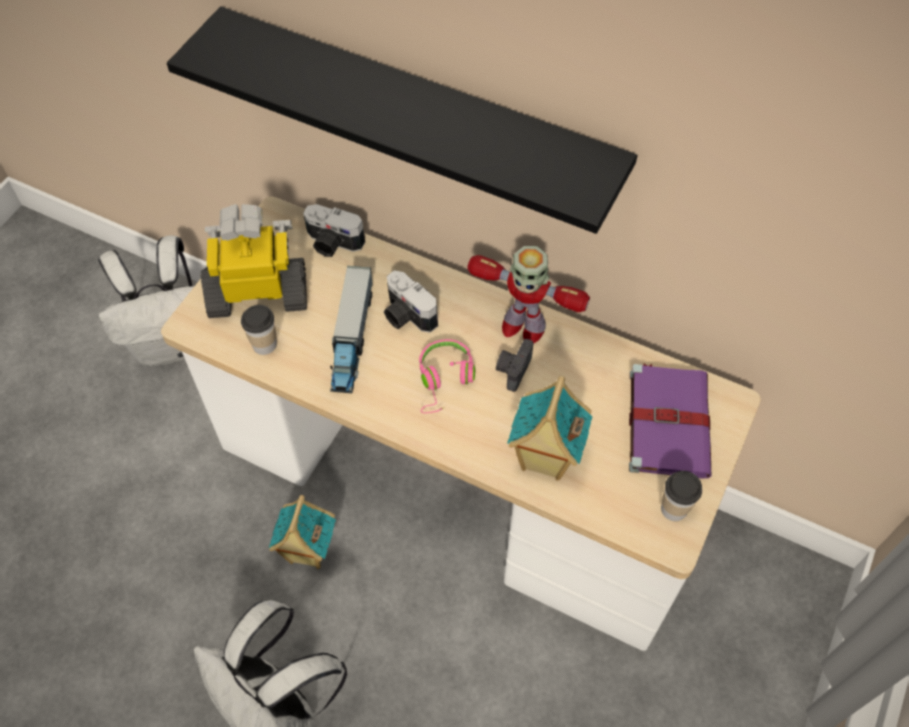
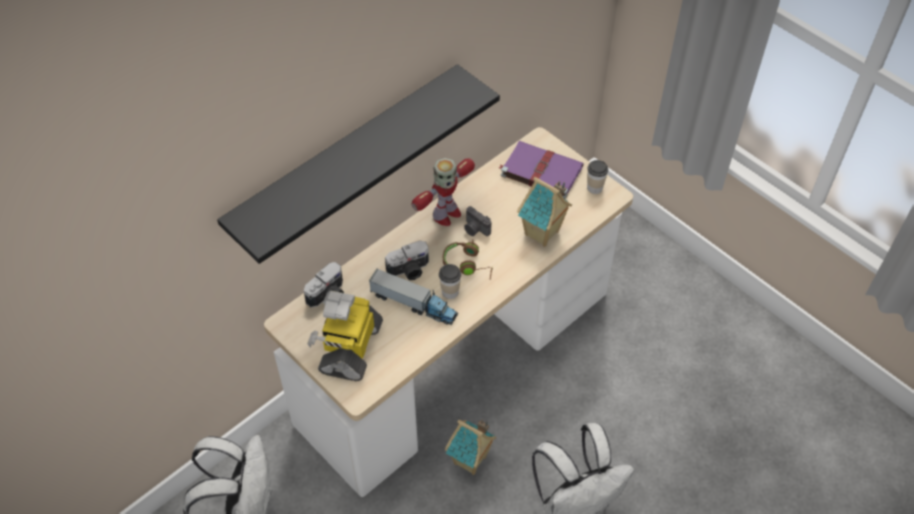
camera: 70 degrees left, 5 degrees down
cup [241,305,277,355] -> cup moved to [439,264,461,299]
pink headphones [419,339,475,413] -> brown headphones [443,239,493,280]

